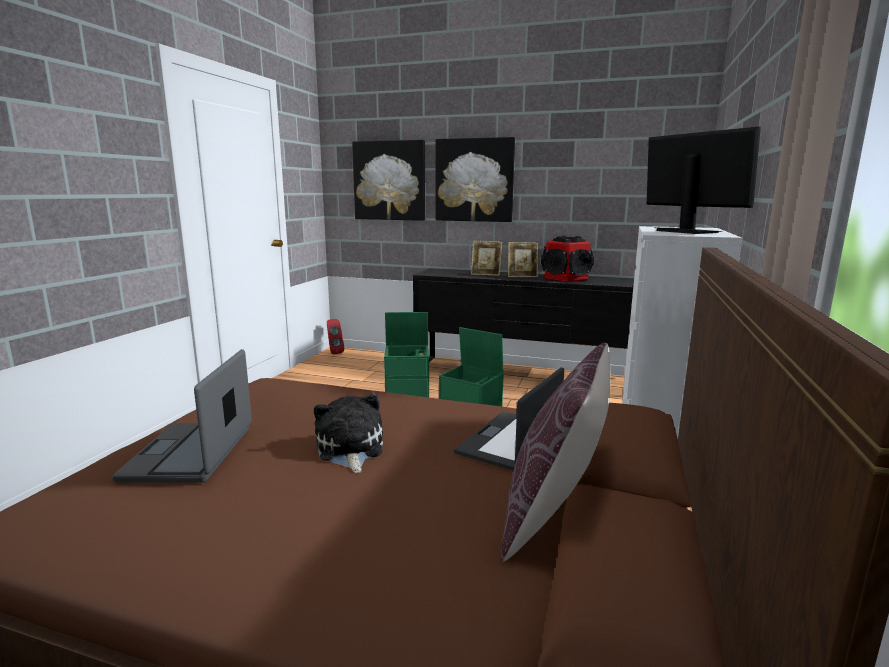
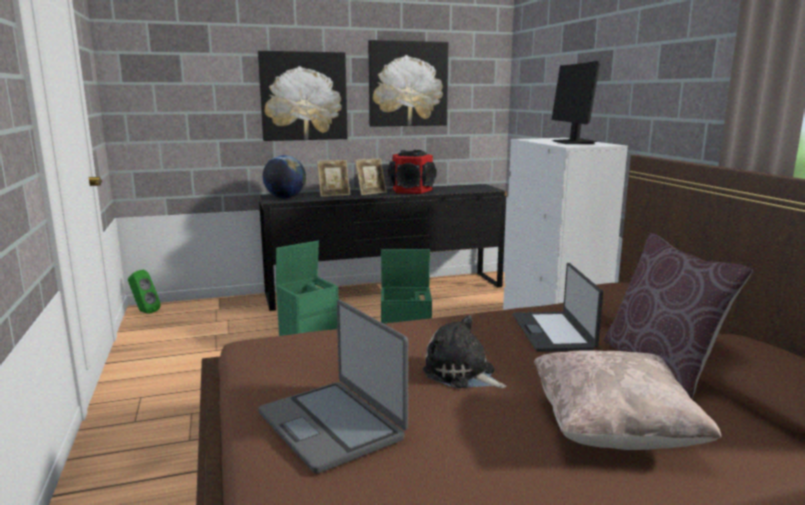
camera: 35 degrees left, 0 degrees up
red speaker [327,319,344,354] -> green speaker [128,270,161,314]
picture [352,140,425,221] -> picture moved to [368,40,449,127]
monitor [647,126,761,234] -> monitor turned 120 degrees counterclockwise [552,61,600,144]
none -> globe [263,155,306,199]
none -> beige pillow [534,350,722,450]

